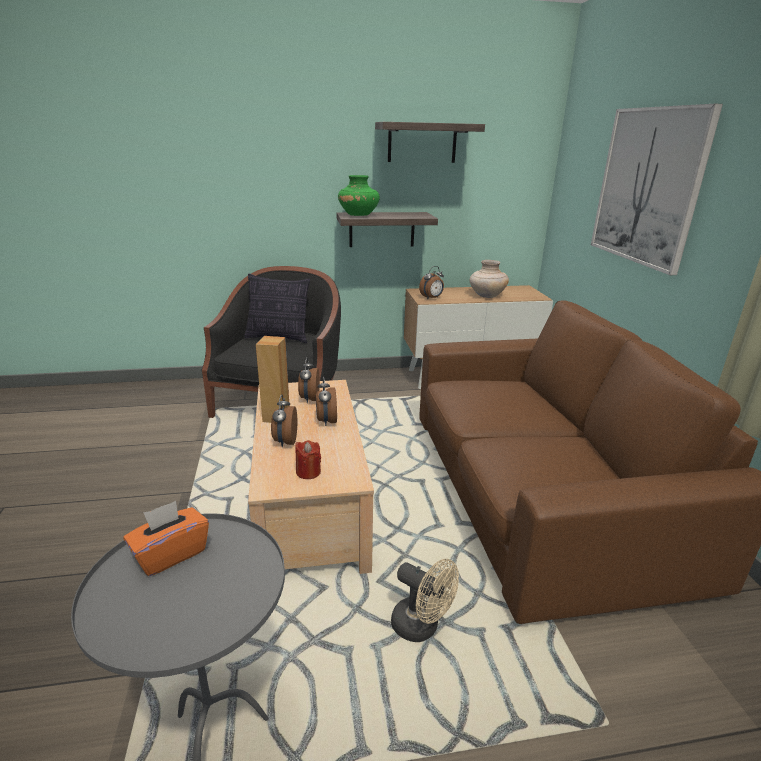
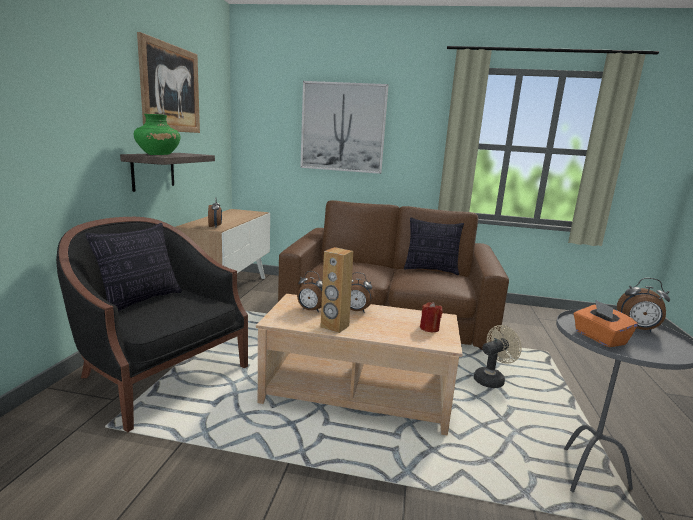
camera: 70 degrees left, 10 degrees down
alarm clock [271,394,297,447] -> alarm clock moved to [617,278,670,332]
shelf [375,122,485,163] -> picture [137,32,200,133]
beige vase [470,260,509,298] -> none
none -> pillow [404,217,464,275]

